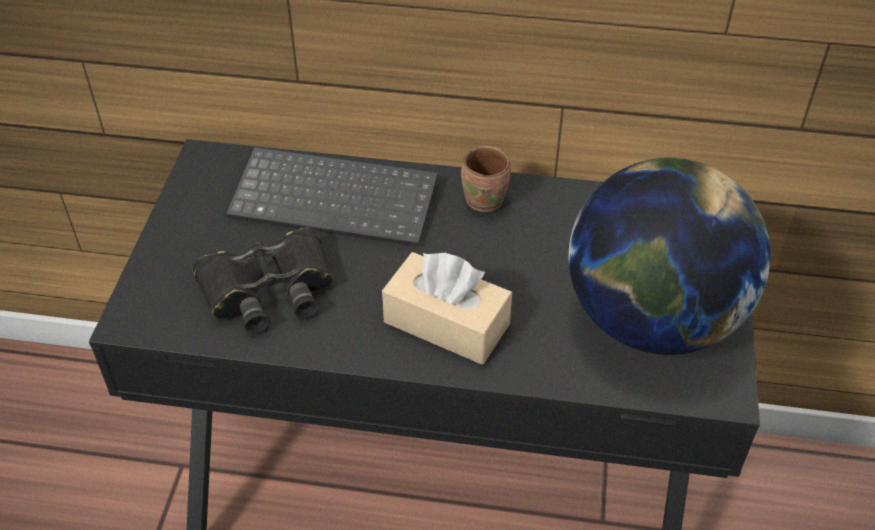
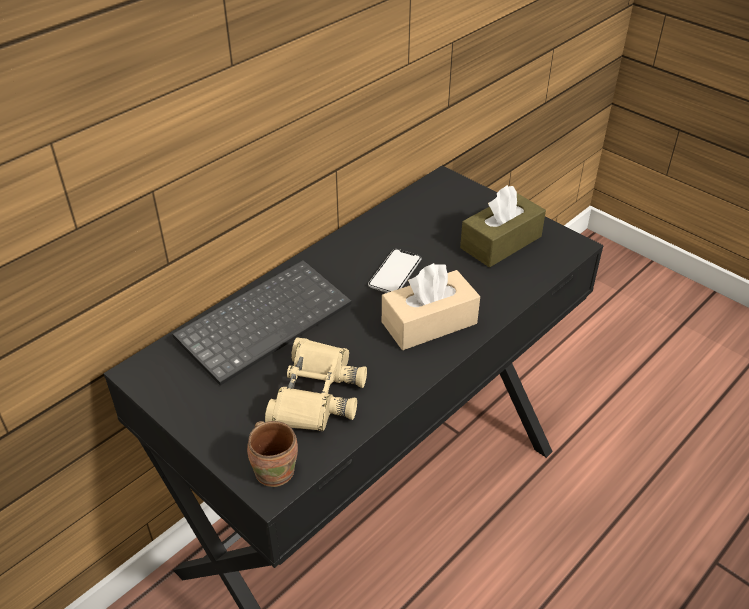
camera: 55 degrees left, 5 degrees down
black binoculars [192,227,333,333] -> beige binoculars [265,337,367,431]
brown mug [461,146,511,212] -> brown mug moved to [247,421,298,487]
globe [569,158,770,355] -> brown tissue box [460,185,546,267]
none -> phone [368,249,422,293]

